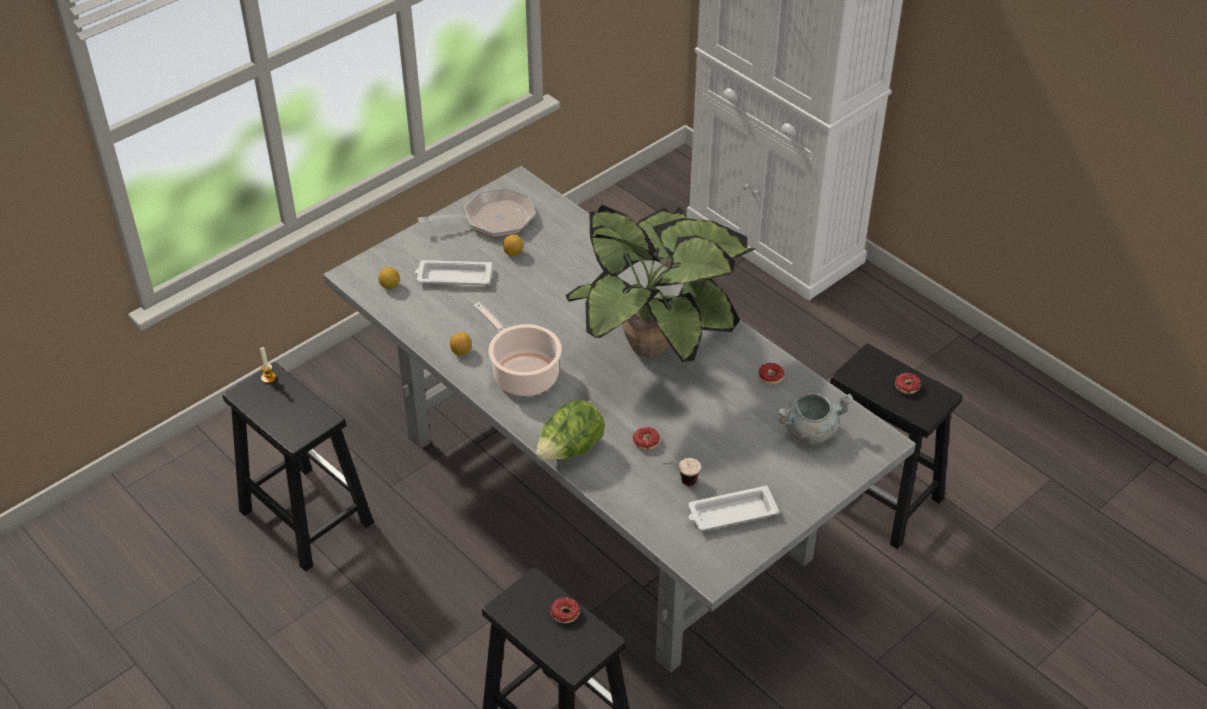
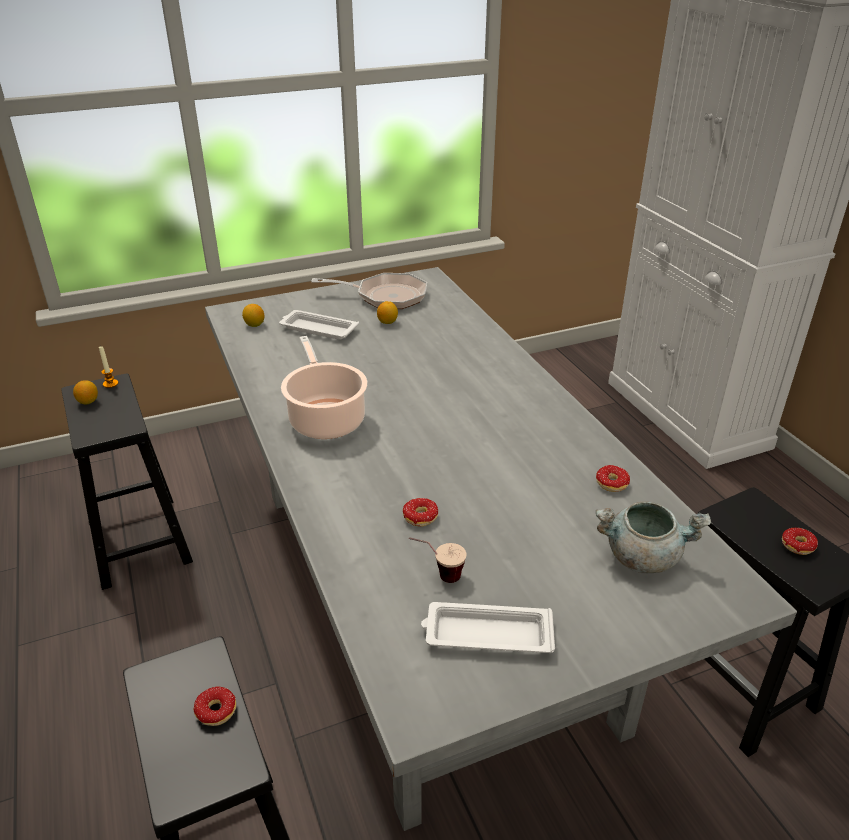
camera: 20 degrees right, 10 degrees down
lemon [450,332,471,356] -> lemon moved to [73,380,98,405]
lettuce [536,400,605,461] -> none
potted plant [565,205,755,362] -> none

